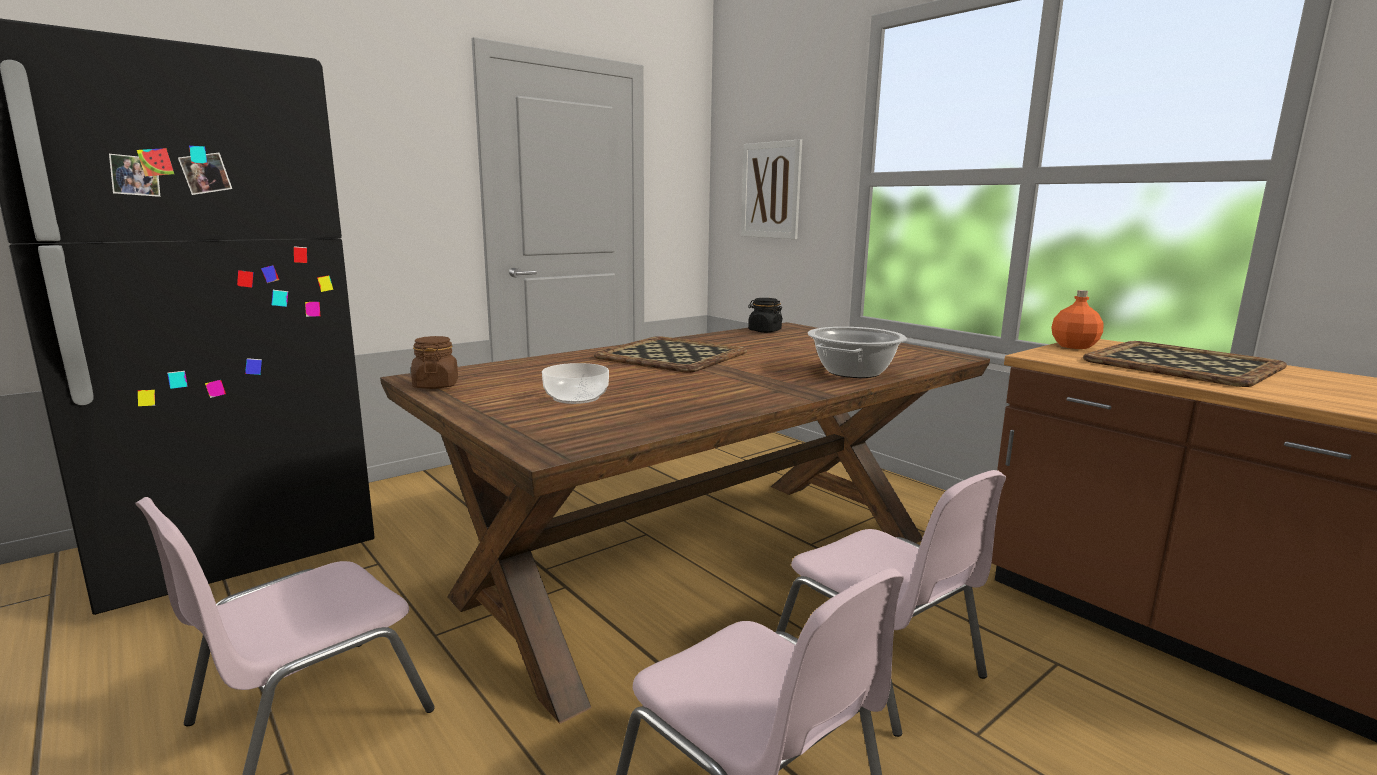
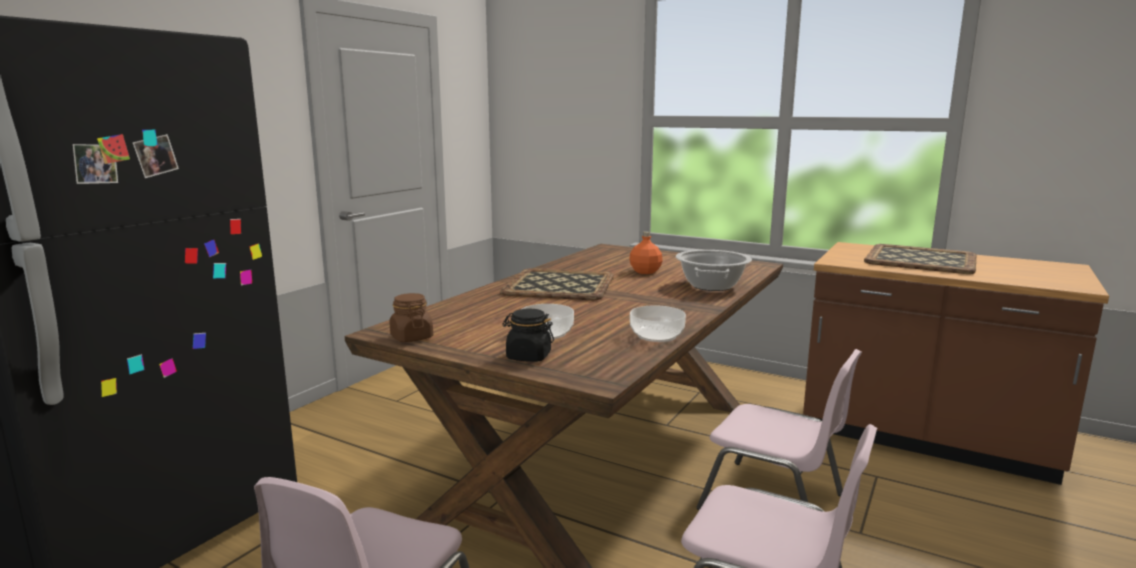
camera: 20 degrees left, 0 degrees up
picture [741,139,802,239] -> none
black jar [748,298,783,333] -> black jar moved to [502,309,554,362]
orange bottle [1051,290,1103,349] -> orange bottle moved to [629,231,663,274]
none -> bowl [630,305,686,342]

